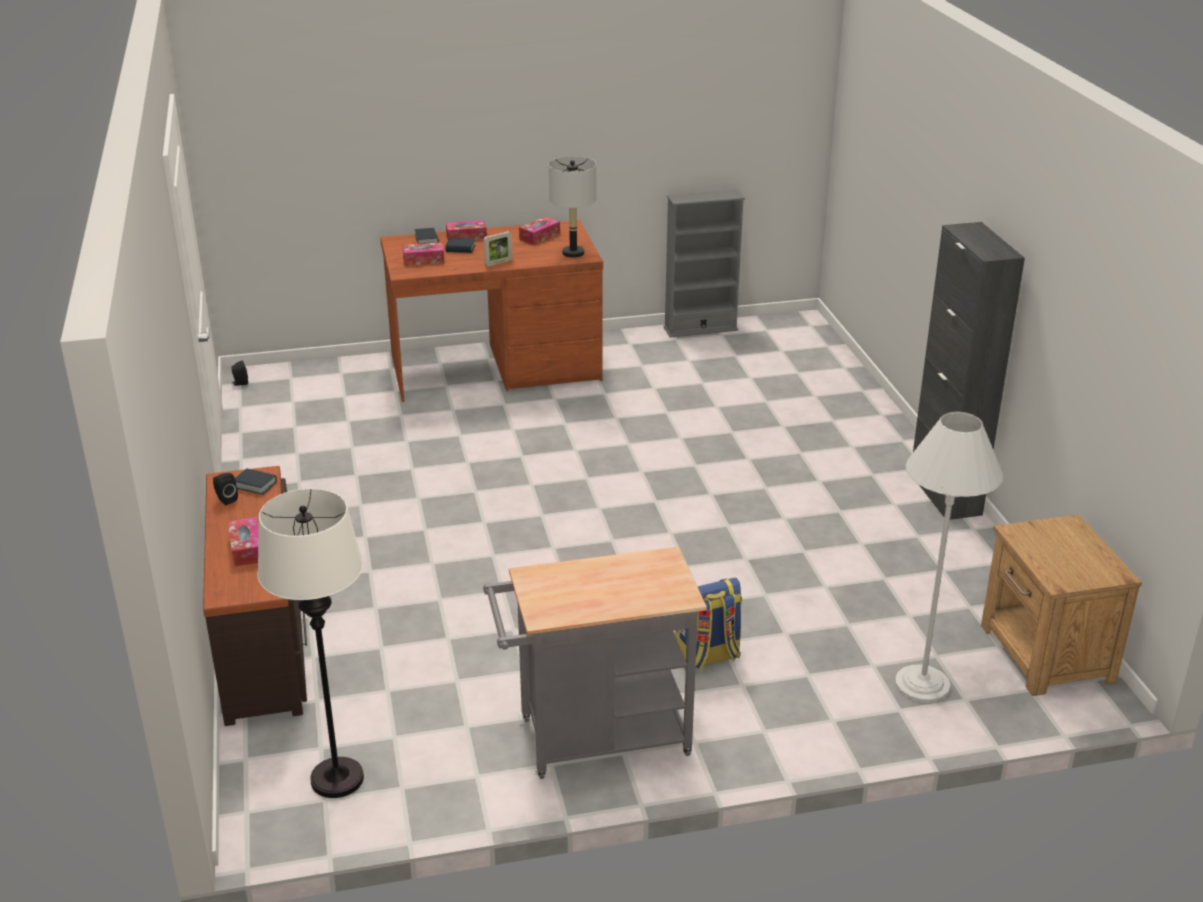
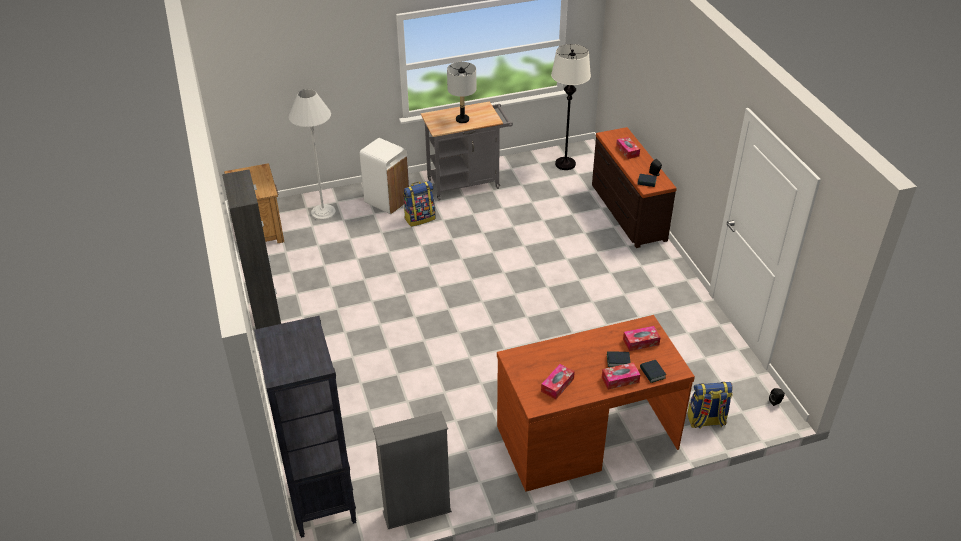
camera: 175 degrees right, 10 degrees up
picture frame [484,231,513,267] -> none
grey table lamp [549,156,596,258] -> grey table lamp moved to [447,62,476,123]
none -> black bookcase [254,316,357,538]
none -> white trash can [359,138,409,214]
none -> backpack [688,382,732,429]

